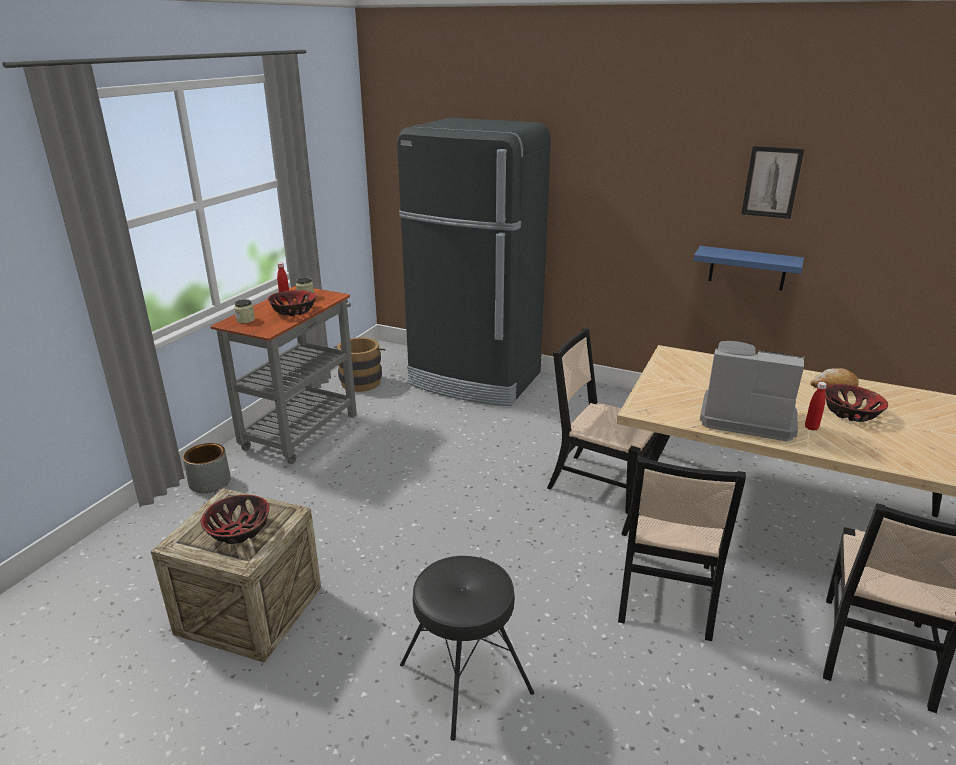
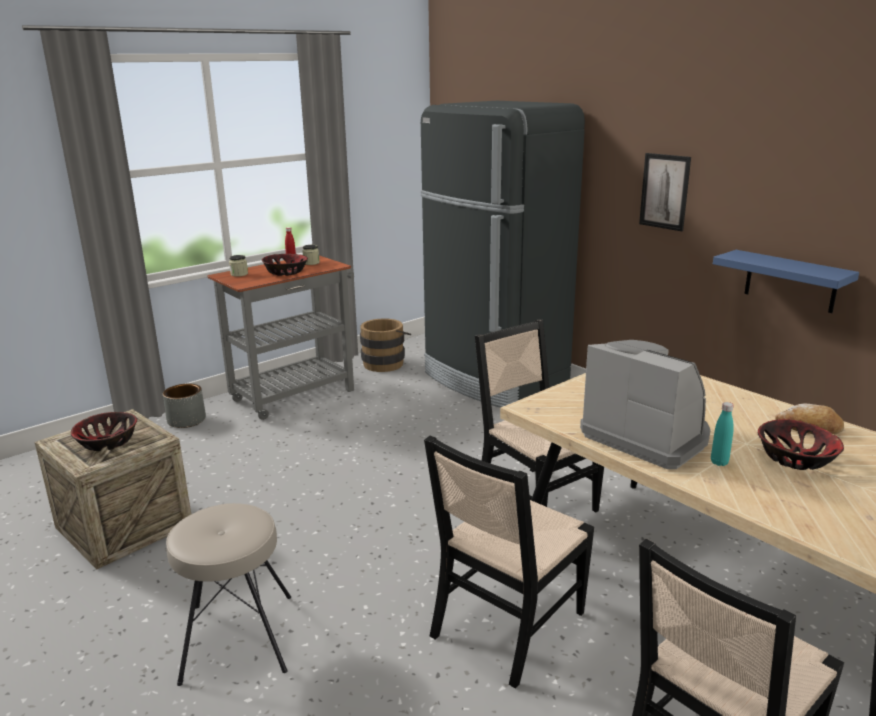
camera: 25 degrees right, 5 degrees down
black stool [400,556,534,741] -> beige stool [166,503,291,686]
picture [741,146,804,219] -> picture moved to [639,153,691,231]
red bottle [805,382,827,431] -> turquoise bottle [711,402,734,466]

